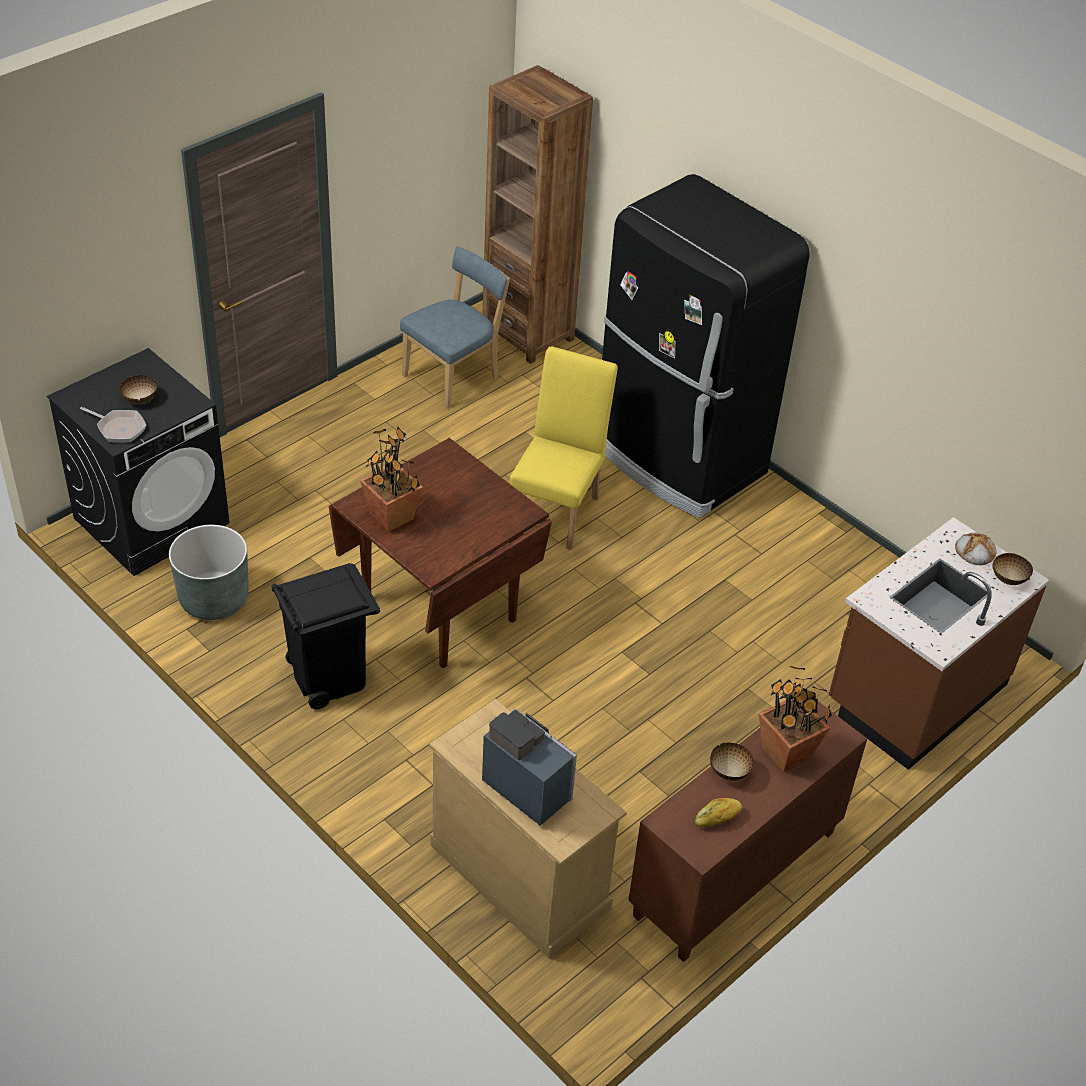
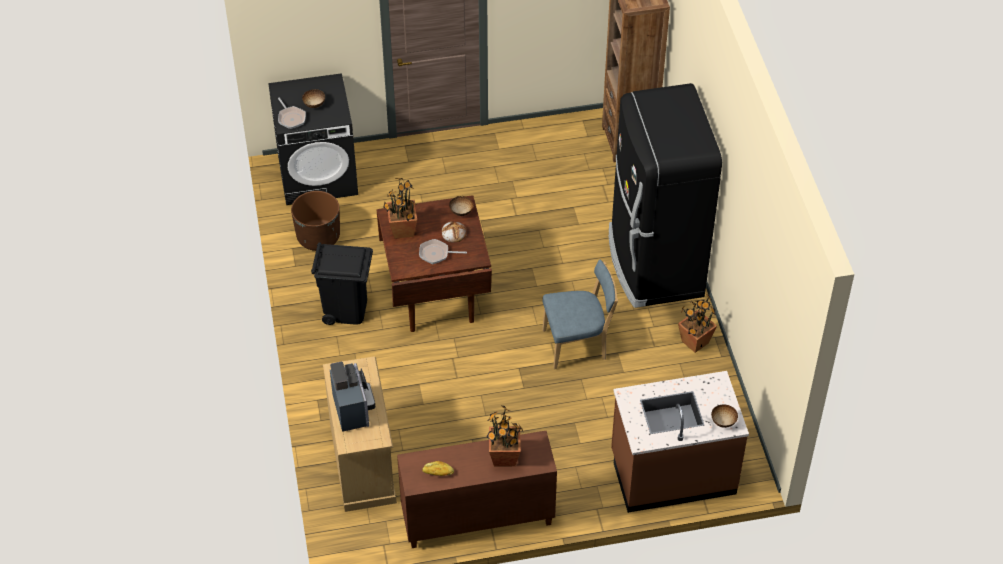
camera: 35 degrees right, 5 degrees up
grey planter [169,525,249,620] -> brown planter [291,191,340,251]
blue chair [400,246,510,409] -> blue chair moved to [542,260,618,369]
yellow chair [509,347,618,550] -> none
bowl [710,742,754,781] -> bowl moved to [449,196,473,216]
bread [955,533,997,565] -> bread moved to [442,221,467,242]
none -> frying pan [419,239,467,264]
none -> potted plant [678,293,717,353]

